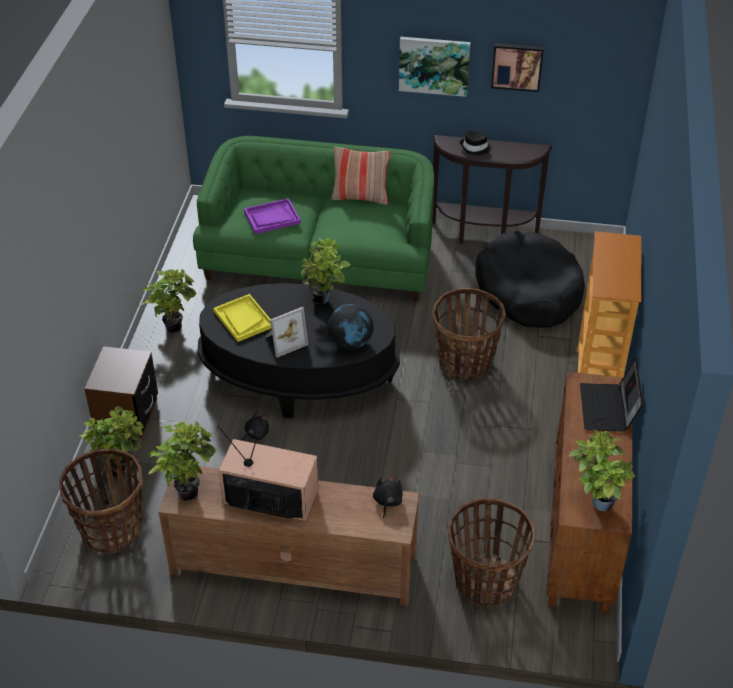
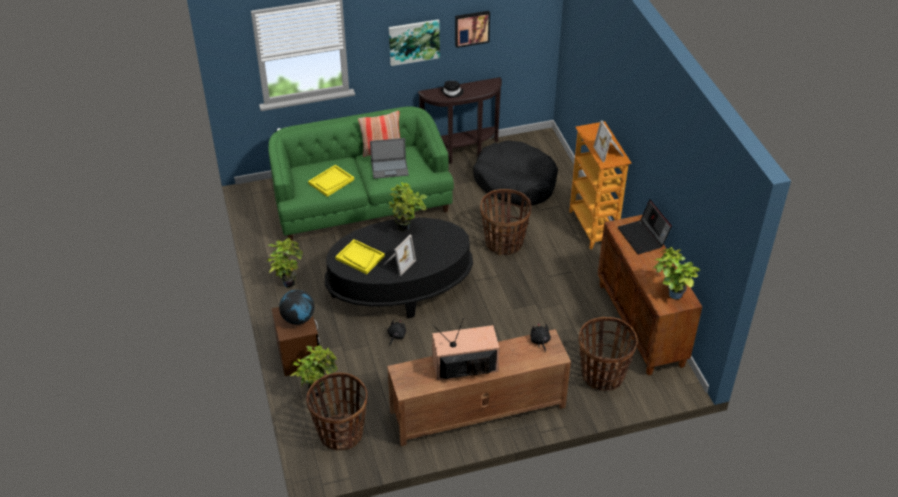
camera: 25 degrees left, 0 degrees up
potted plant [148,421,216,501] -> none
purple tray [244,198,301,234] -> yellow tray [308,165,354,197]
globe [328,304,374,350] -> globe moved to [279,290,314,325]
none -> laptop [370,138,409,179]
none -> picture frame [593,120,623,162]

